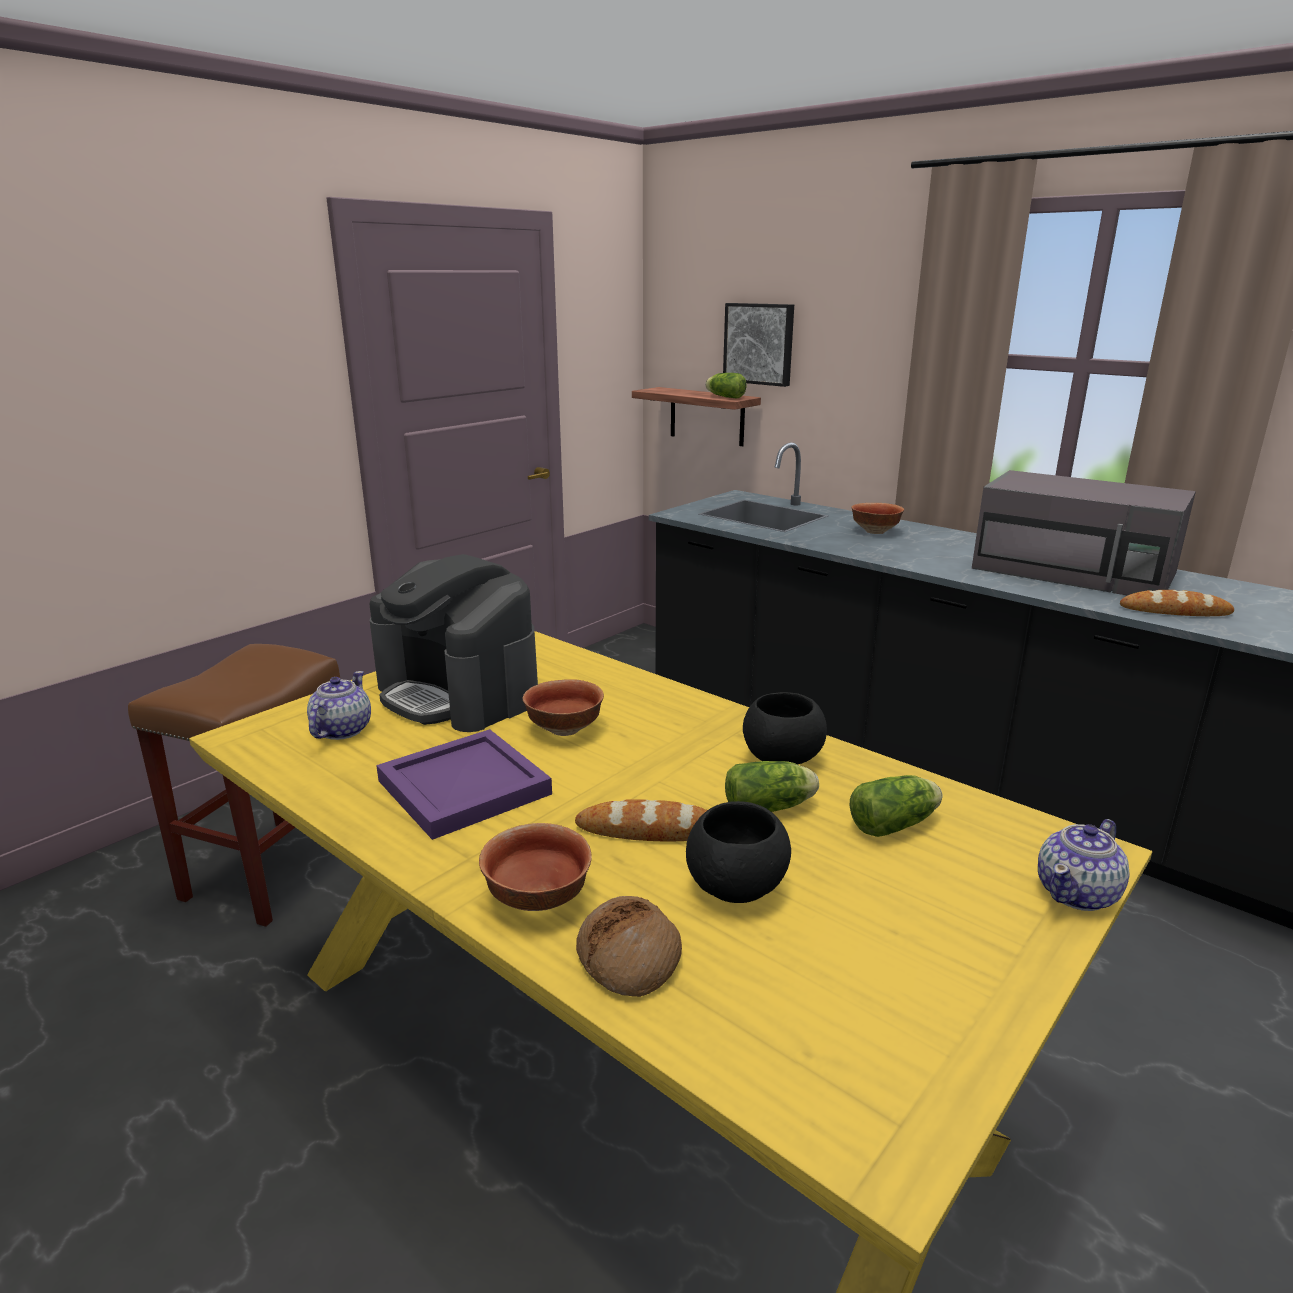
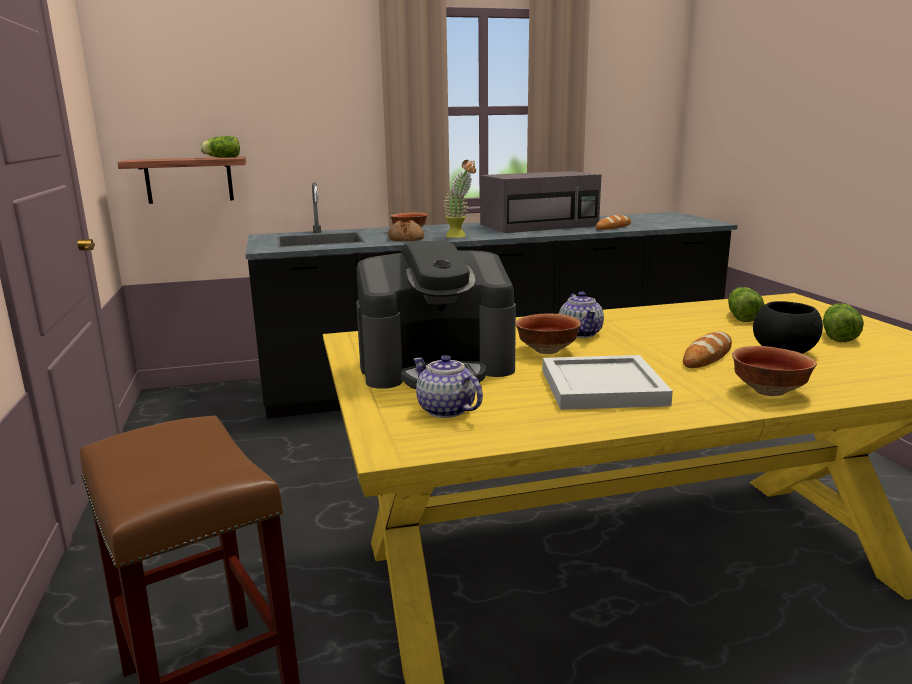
camera: 55 degrees left, 5 degrees down
purple tray [376,729,552,840] -> white tray [542,355,673,410]
bread [576,896,682,997] -> bread moved to [388,220,424,241]
picture [723,303,794,387] -> none
lettuce [725,761,819,812] -> lettuce moved to [823,303,864,342]
black bowl [743,692,827,764] -> none
teapot [1038,819,1130,911] -> teapot moved to [559,292,604,338]
none -> potted plant [443,160,476,238]

